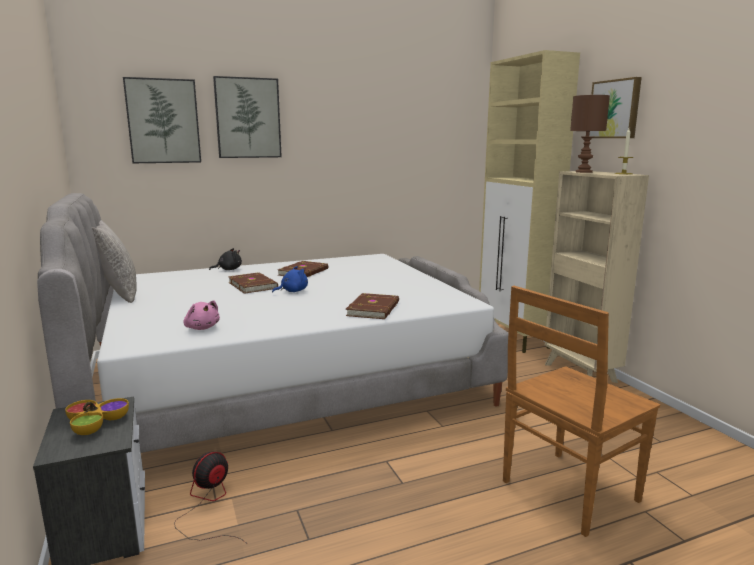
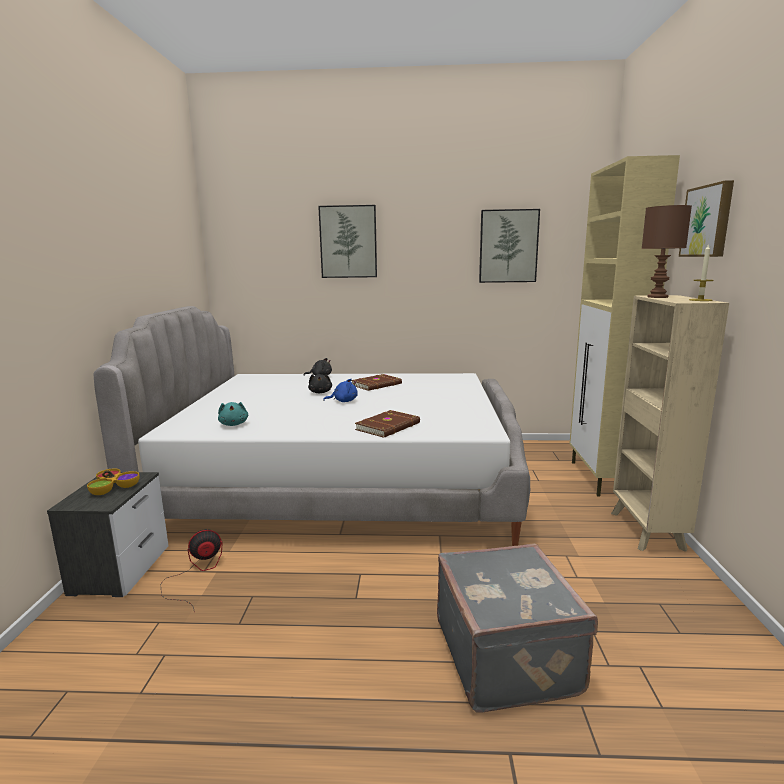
camera: 25 degrees right, 0 degrees up
grey pillow [92,220,137,303] -> none
picture [123,77,201,163] -> picture moved to [479,209,540,283]
pink plush toy [183,300,220,330] -> turquoise plush toy [218,402,248,426]
brown book [228,273,278,294] -> black plush toy [308,374,332,393]
brown chair [503,286,660,537] -> grey suitcase [437,543,598,713]

